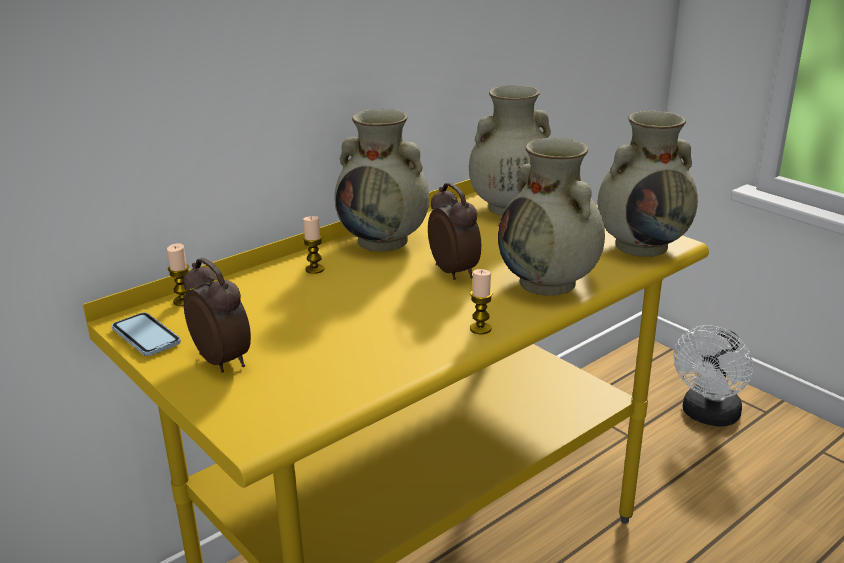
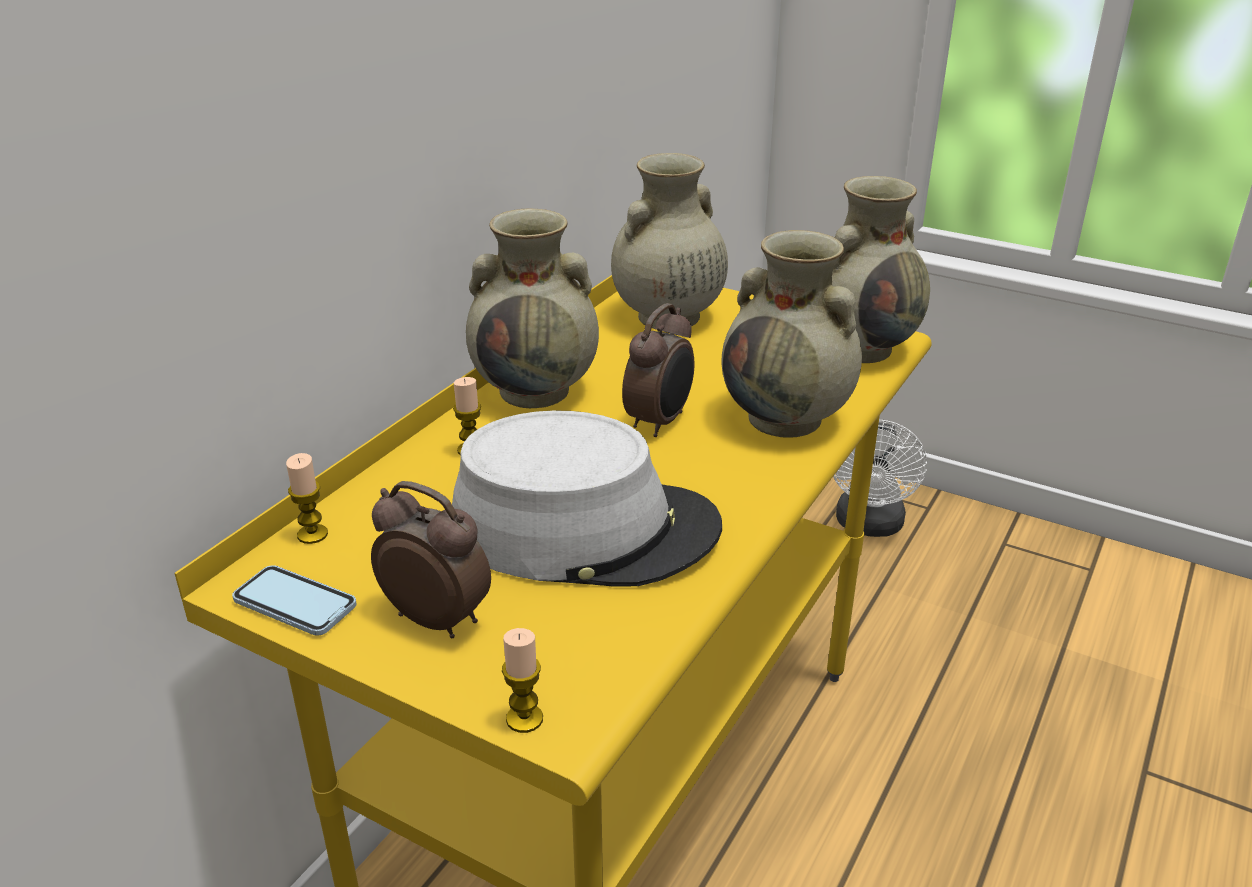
camera: 20 degrees left, 5 degrees up
alarm clock [428,183,481,280] -> alarm clock turned 75 degrees clockwise [622,303,694,437]
candle [470,269,493,334] -> candle moved to [502,628,543,733]
none -> grey hat [452,410,722,586]

